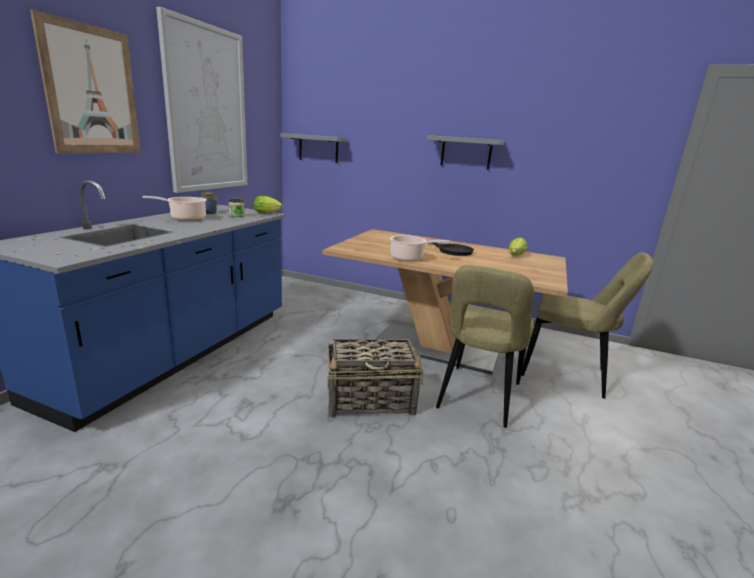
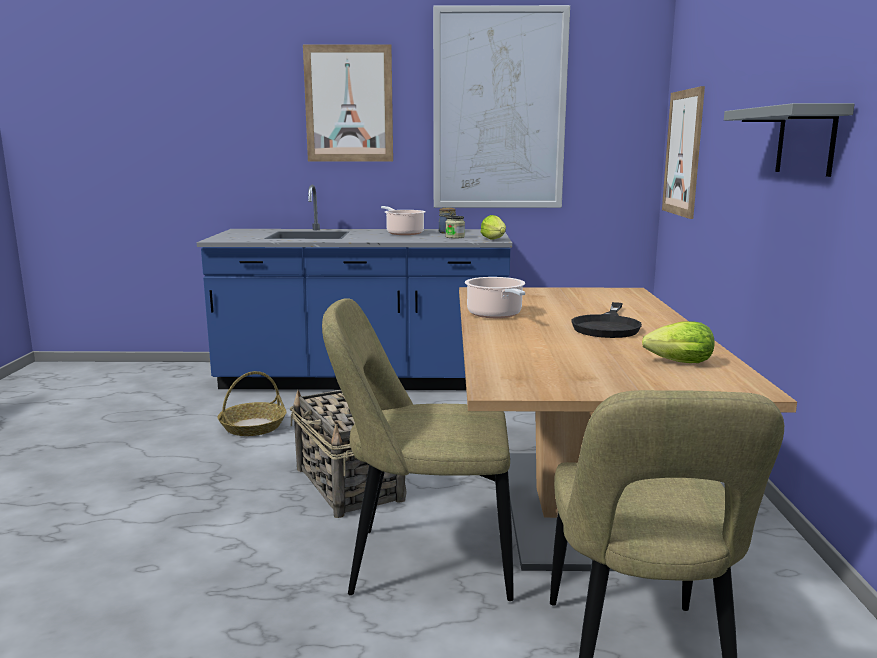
camera: 70 degrees right, 5 degrees down
grey shelf [280,133,347,163] -> picture [662,86,705,219]
none -> basket [218,371,287,436]

